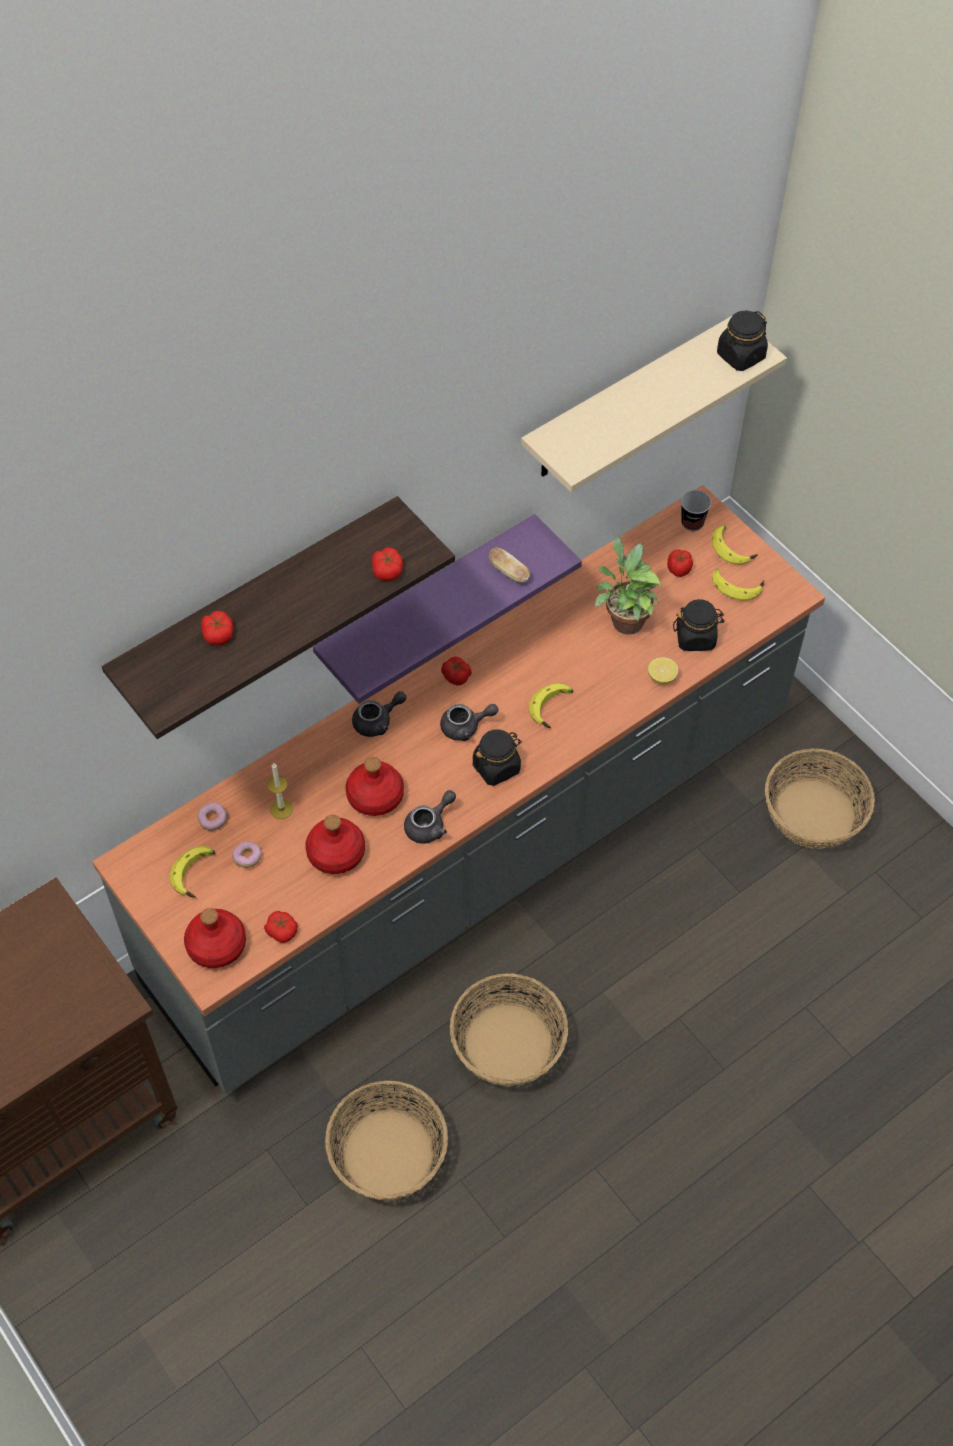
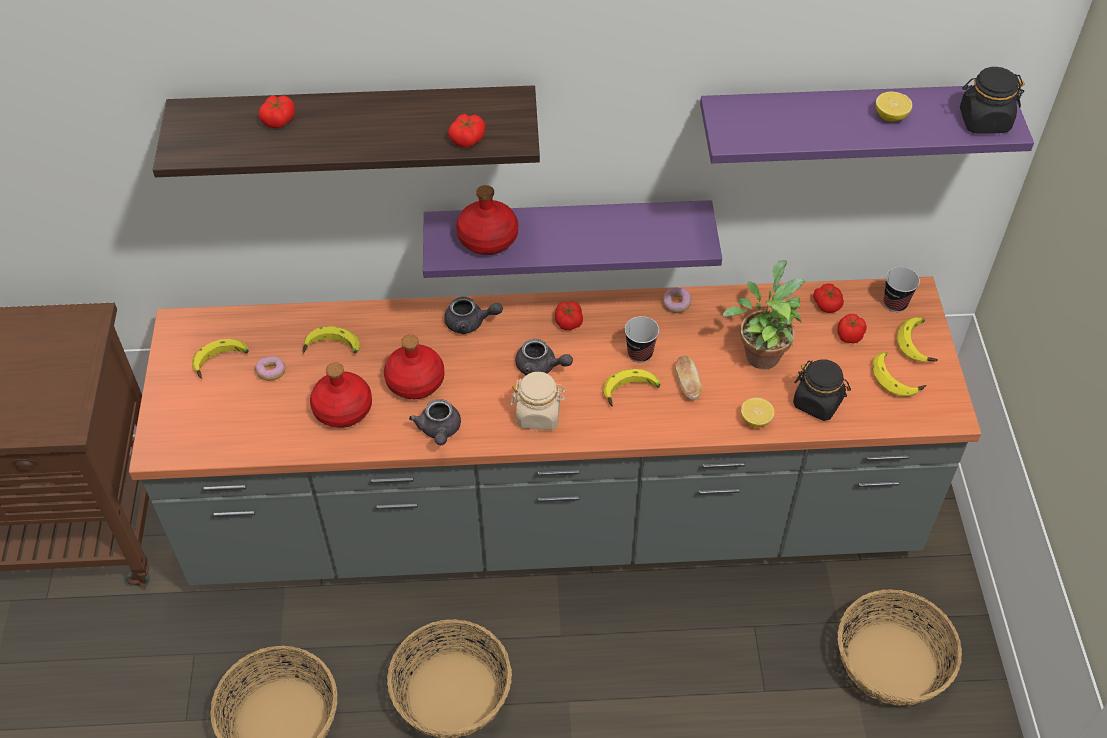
camera: 35 degrees right, 5 degrees down
red bottle [184,908,246,968] -> red bottle moved to [456,185,518,255]
donut [198,802,227,831] -> donut moved to [663,288,691,313]
tomato [264,911,298,943] -> tomato moved to [813,283,844,313]
candle [267,762,293,819] -> banana [303,326,360,354]
grey teapot [404,790,456,844] -> grey teapot turned 90 degrees clockwise [409,399,461,445]
black jar [472,729,522,786] -> beige jar [511,372,567,430]
bread [489,548,530,583] -> bread moved to [675,355,702,400]
beige shelf [521,315,787,492] -> purple shelf [700,86,1034,163]
none -> cup [625,316,659,363]
none -> lemon [876,92,912,121]

